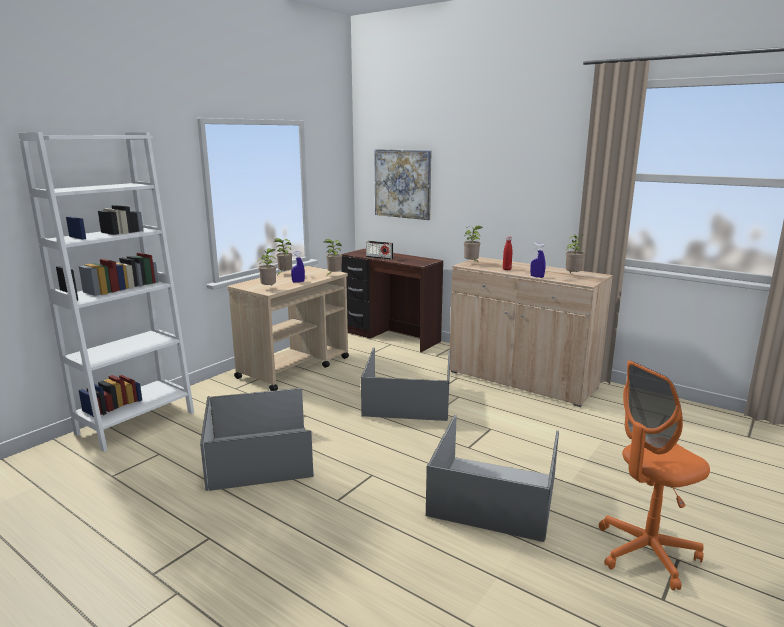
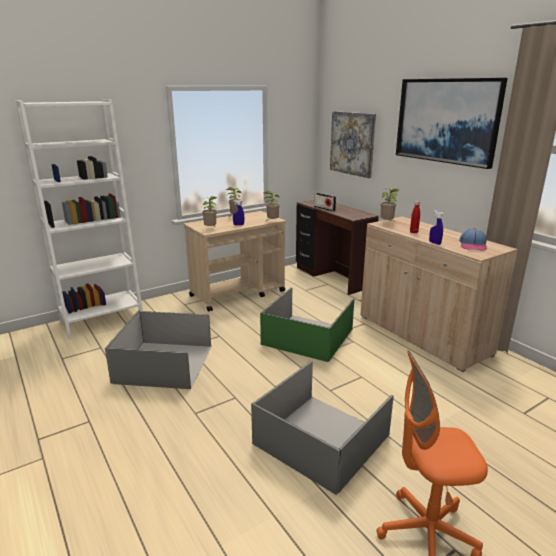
camera: 20 degrees right, 5 degrees up
grey storage box [361,347,450,421] -> green storage box [260,287,354,362]
potted plant [566,234,585,273] -> cap [459,228,487,251]
none -> picture [396,78,508,169]

